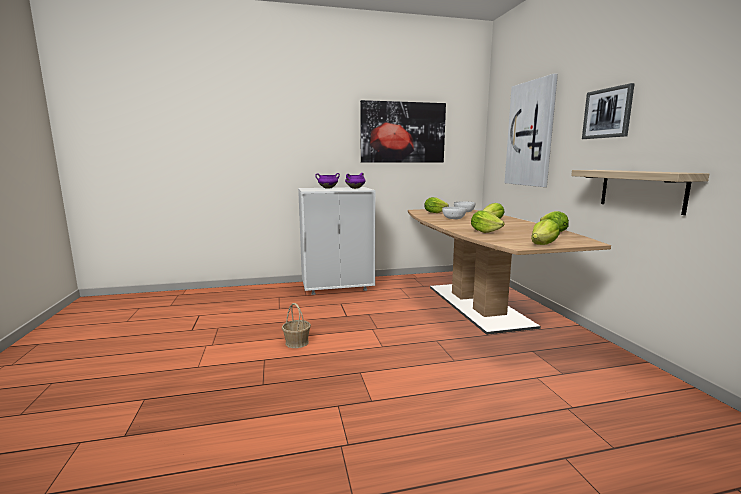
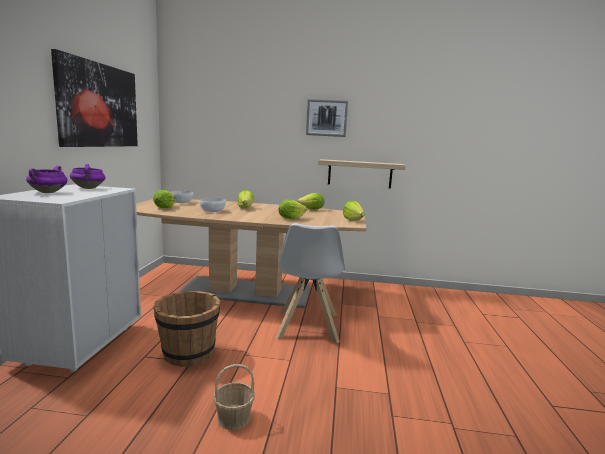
camera: 70 degrees left, 0 degrees up
picture [505,73,558,187] -> none
none -> brown bucket [153,291,220,367]
none -> chair [275,223,345,343]

